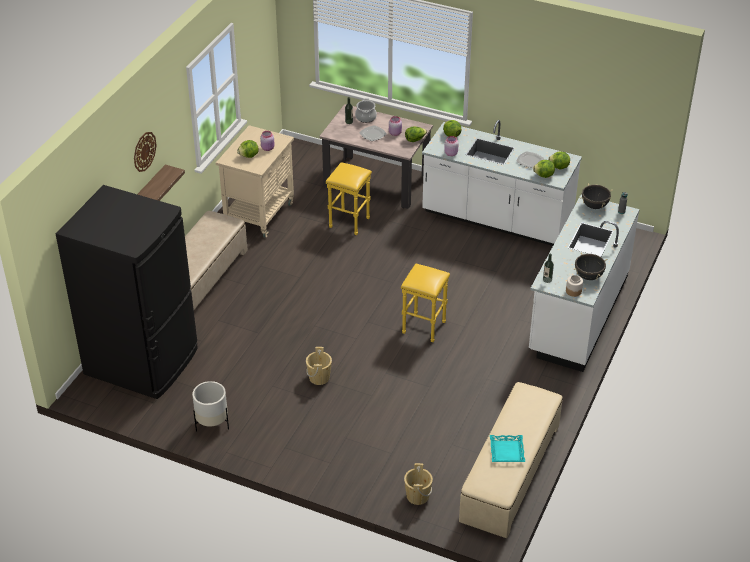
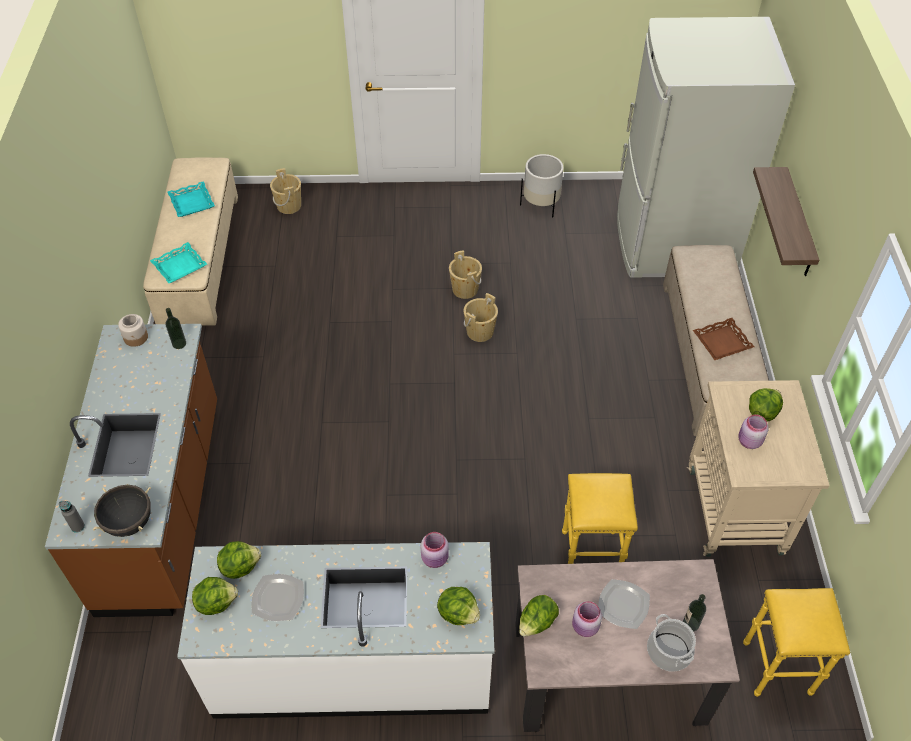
camera: 155 degrees right, 10 degrees up
black fridge [56,185,198,399] -> white fridge [617,17,795,278]
wall clock [134,132,157,172] -> none
yellow stool [401,264,450,342] -> yellow stool moved to [743,588,850,697]
white counter [529,194,640,372] -> brown counter [45,324,217,617]
black cooking pot [574,253,607,280] -> none
none -> turquoise tray [150,242,207,283]
none -> beige bucket [464,293,498,342]
none -> brown tray [693,318,754,360]

